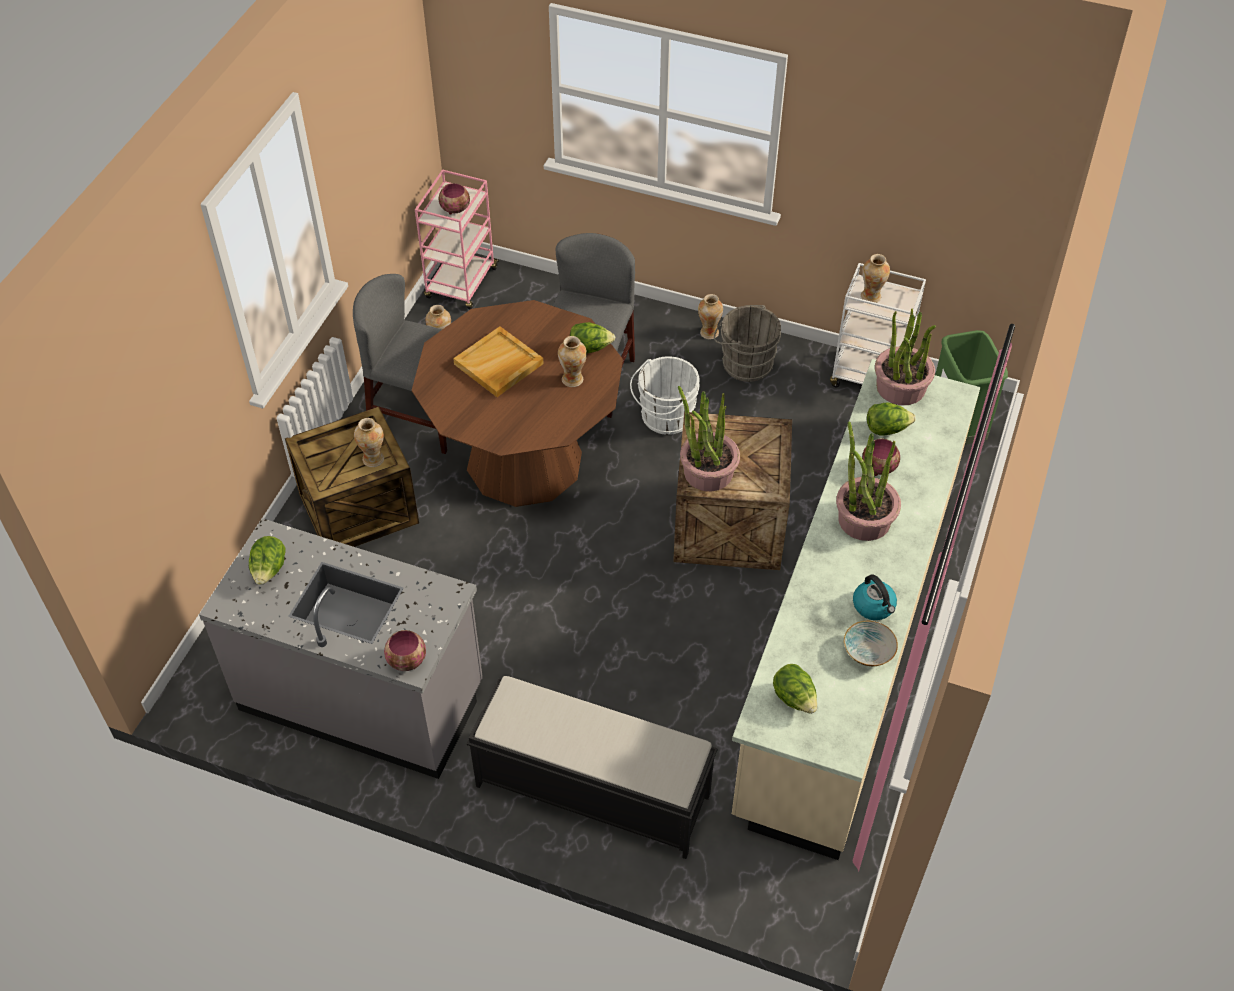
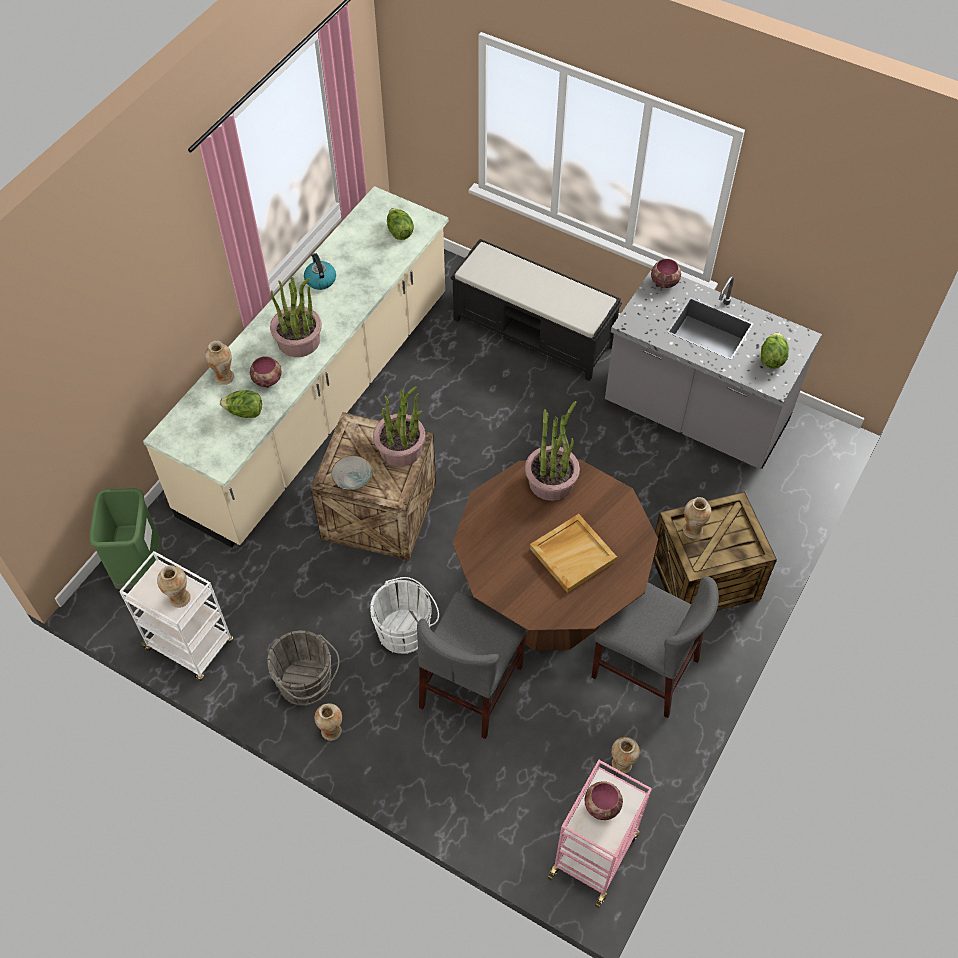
camera: 170 degrees left, 5 degrees up
vase [558,336,587,387] -> vase moved to [205,341,235,385]
lettuce [570,322,615,353] -> none
bowl [844,620,898,666] -> bowl moved to [331,455,373,490]
potted plant [875,309,936,405] -> potted plant moved to [525,401,580,501]

